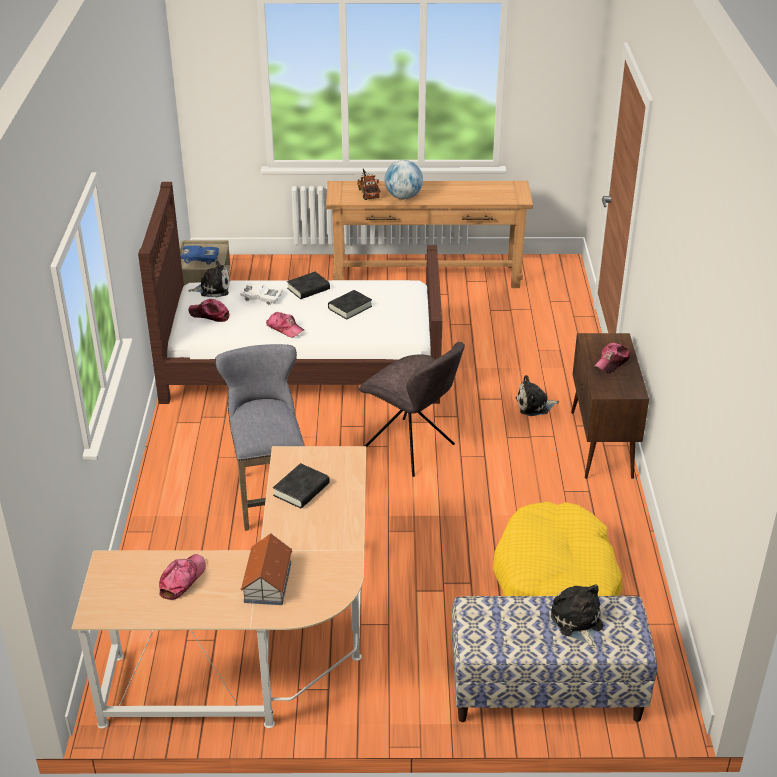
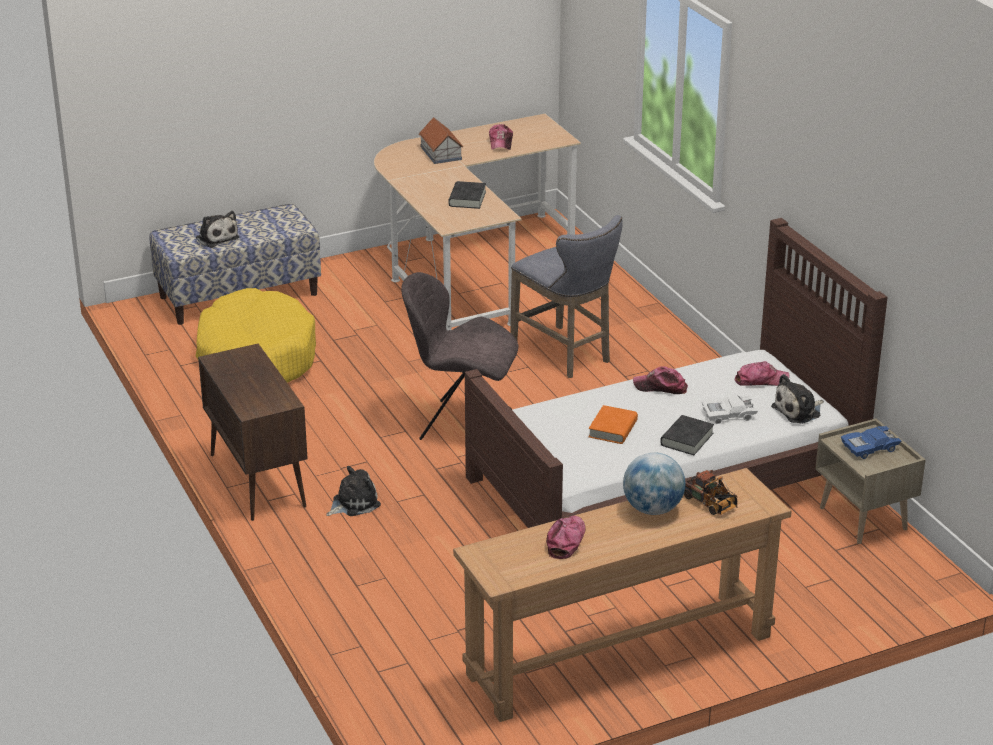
camera: 155 degrees right, 5 degrees down
black book [328,290,372,320] -> orange book [588,405,638,444]
cap [594,343,630,373] -> cap moved to [546,516,586,559]

